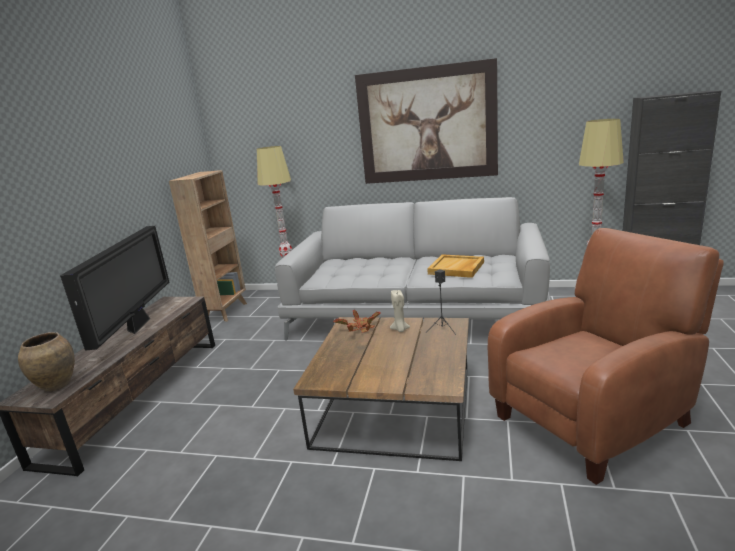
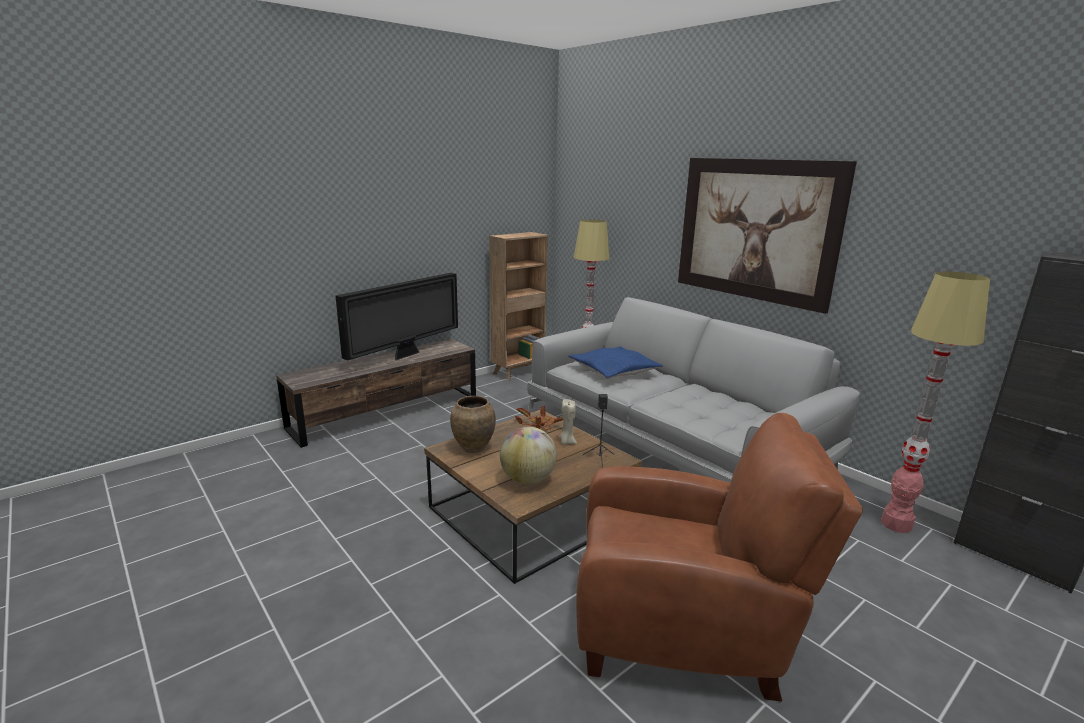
camera: 35 degrees right, 0 degrees up
brown vase [18,332,75,392] -> brown vase moved to [450,396,496,453]
beige tray [427,254,484,278] -> none
none -> globe [500,427,557,484]
none -> blue pillow [569,346,663,378]

